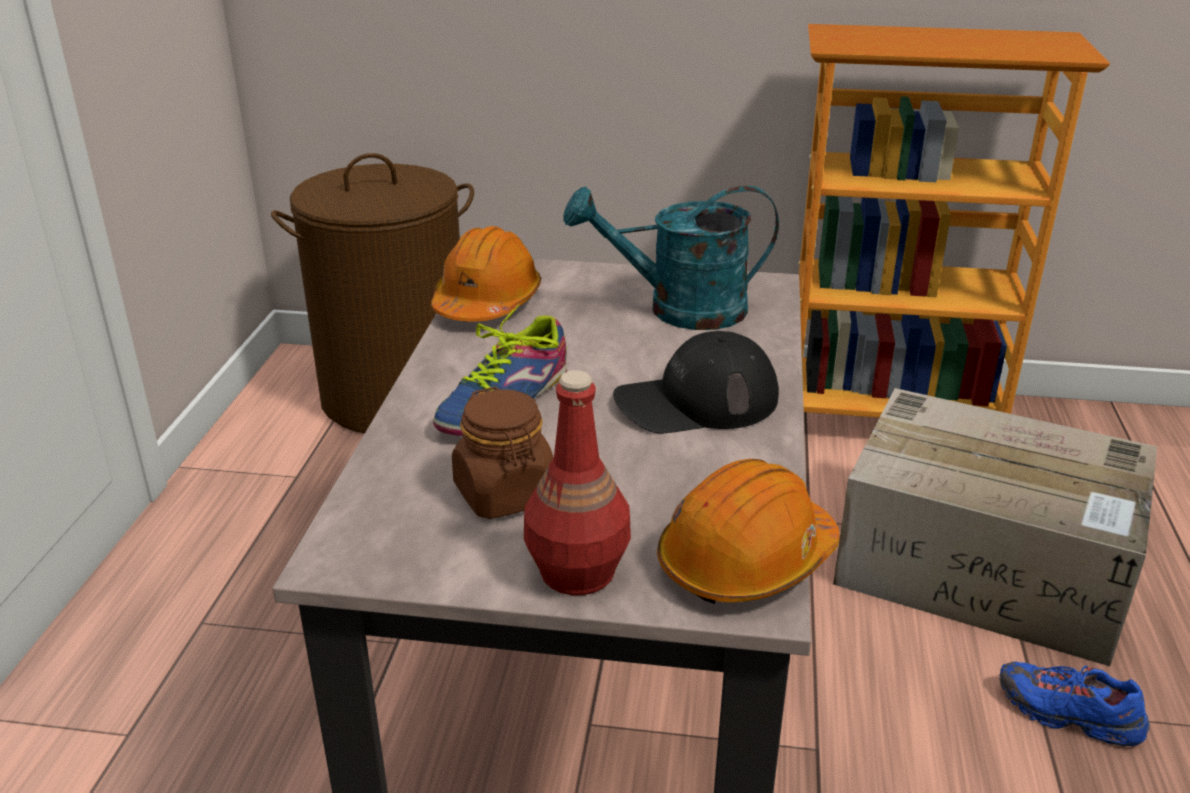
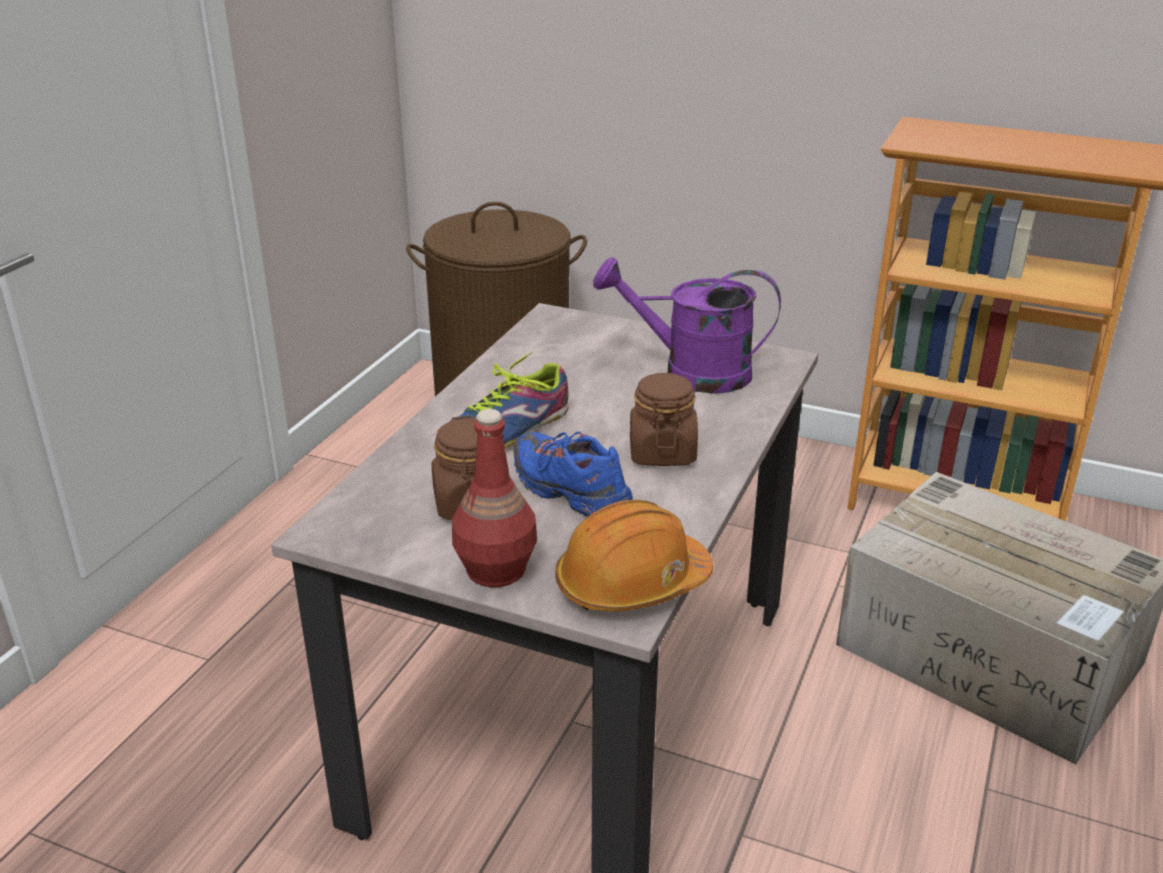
camera: 15 degrees right, 0 degrees up
orange hard hat [431,226,541,322] -> none
turquoise watering can [563,186,779,330] -> purple watering can [593,257,781,393]
black cap [613,331,779,434] -> brown jar [630,373,698,466]
blue shoe [999,662,1150,746] -> blue shoe moved to [513,432,633,516]

